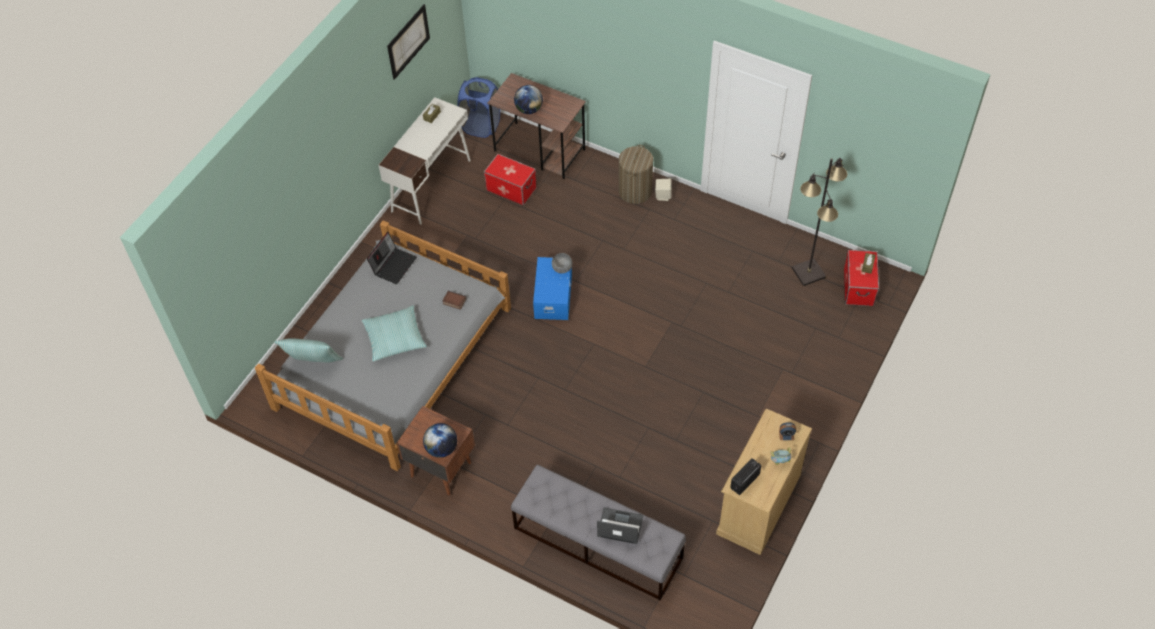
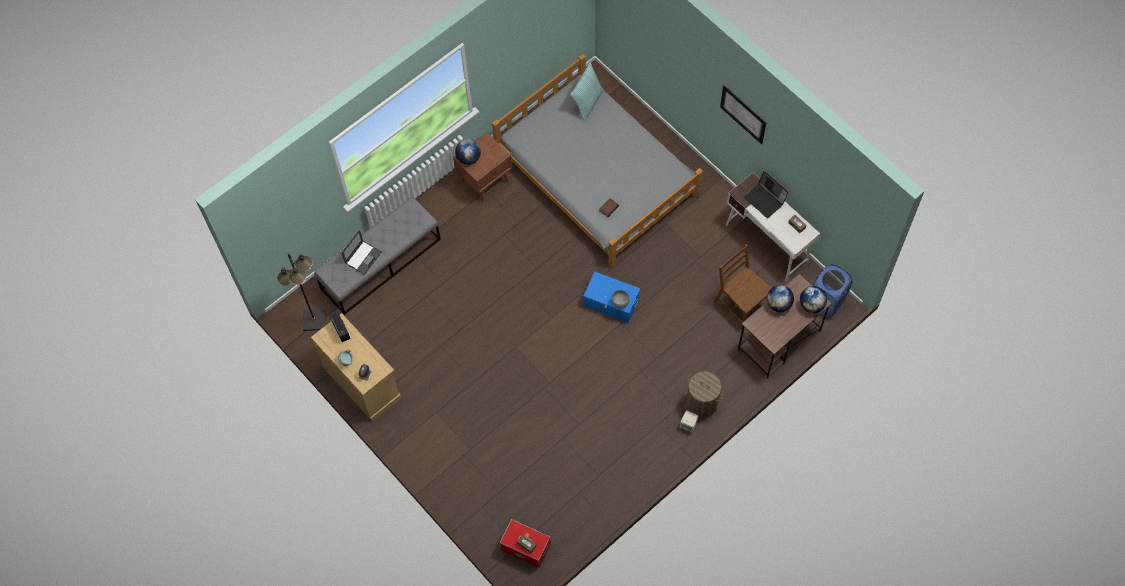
camera: 110 degrees right, 10 degrees up
pillow [362,305,427,362] -> none
laptop [367,232,417,284] -> laptop moved to [744,171,789,218]
picture [387,4,430,80] -> picture moved to [720,85,766,144]
storage box [484,154,536,205] -> brown chair [714,244,771,330]
black floor lamp [792,158,847,286] -> black floor lamp moved to [277,253,325,331]
none -> globe [800,286,827,313]

